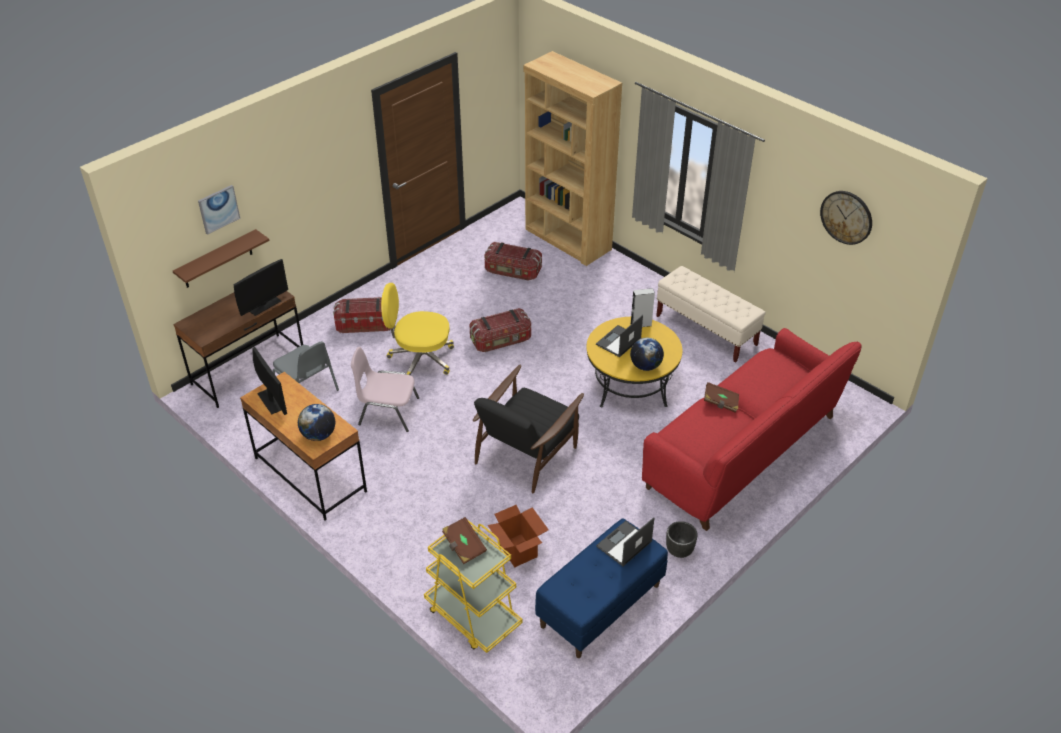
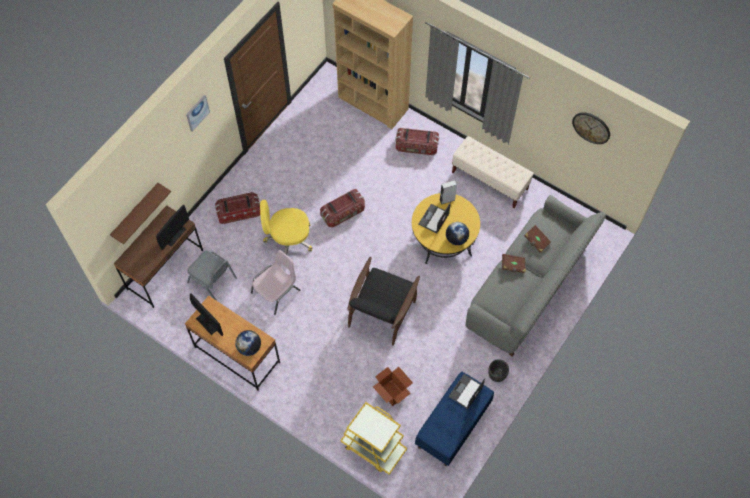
camera: 10 degrees left, 20 degrees up
picture [198,185,240,235] -> picture moved to [186,95,210,132]
pink chair [351,347,419,432] -> pink chair turned 135 degrees clockwise [251,250,300,315]
brown book [442,517,487,564] -> brown book moved to [524,225,551,252]
storage box [484,242,542,281] -> storage box moved to [396,128,439,155]
red sofa [642,328,862,531] -> grey sofa [465,195,606,357]

